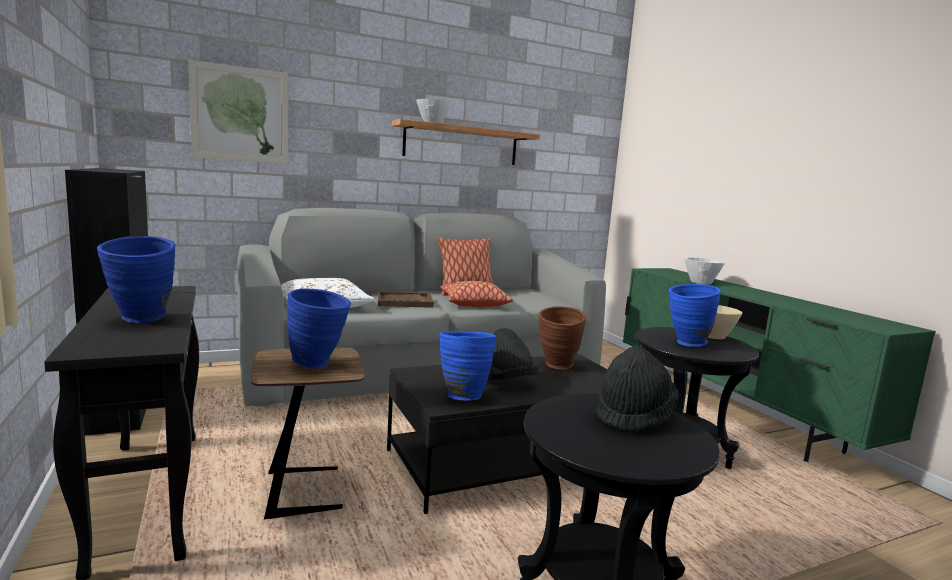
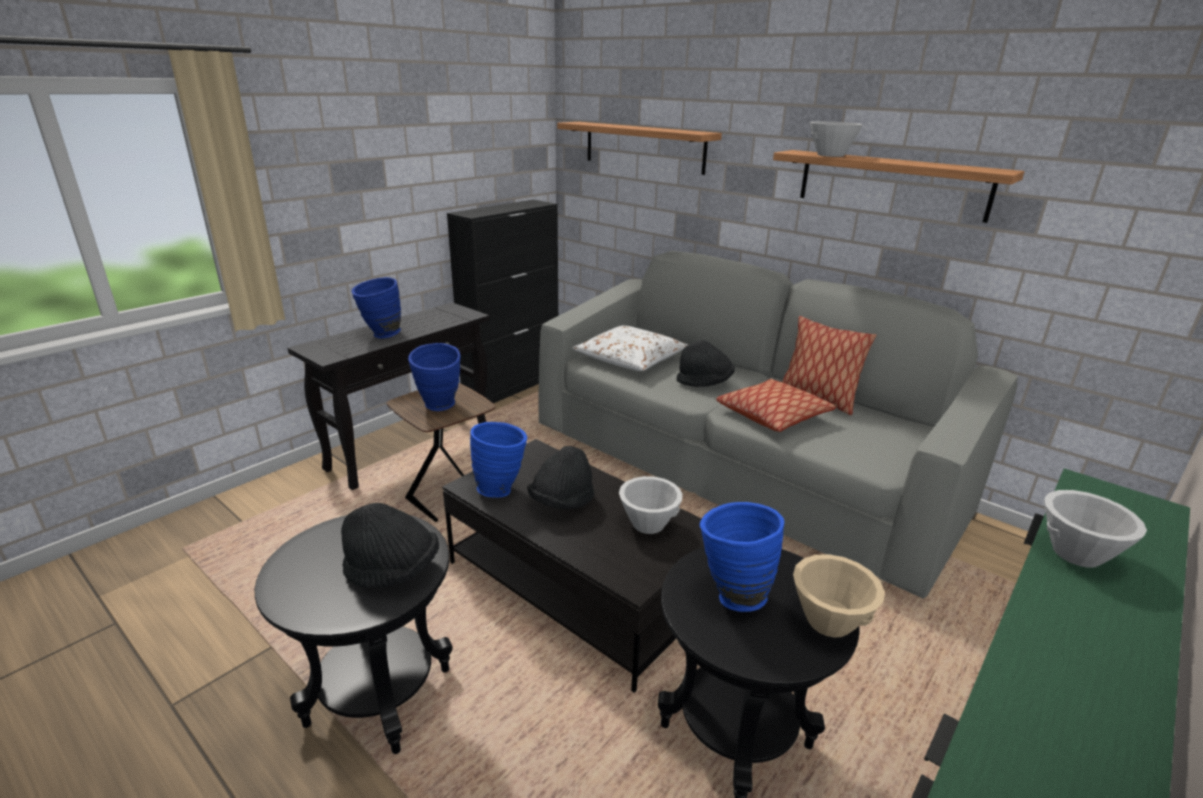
camera: 65 degrees right, 15 degrees up
picture [189,60,288,164] -> shelf [557,122,722,175]
brown tray [378,292,434,308] -> black hat [677,340,735,387]
brown vase [538,306,586,369] -> white bowl [619,476,683,534]

